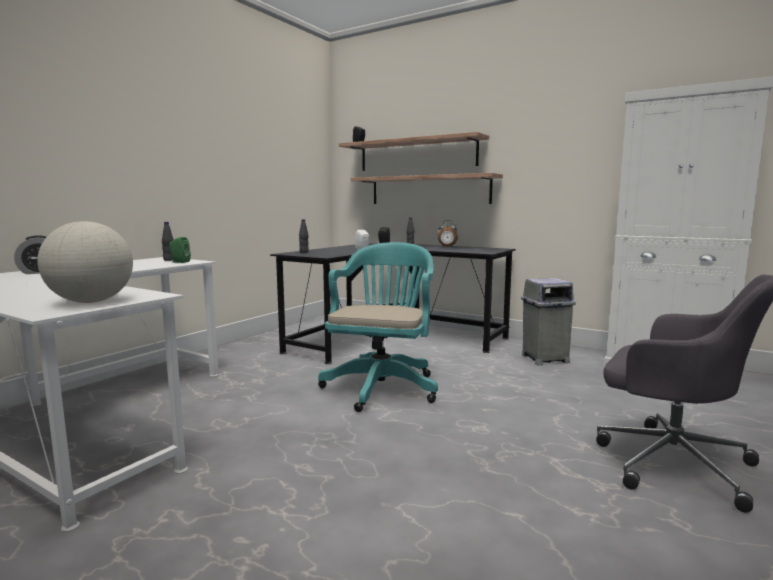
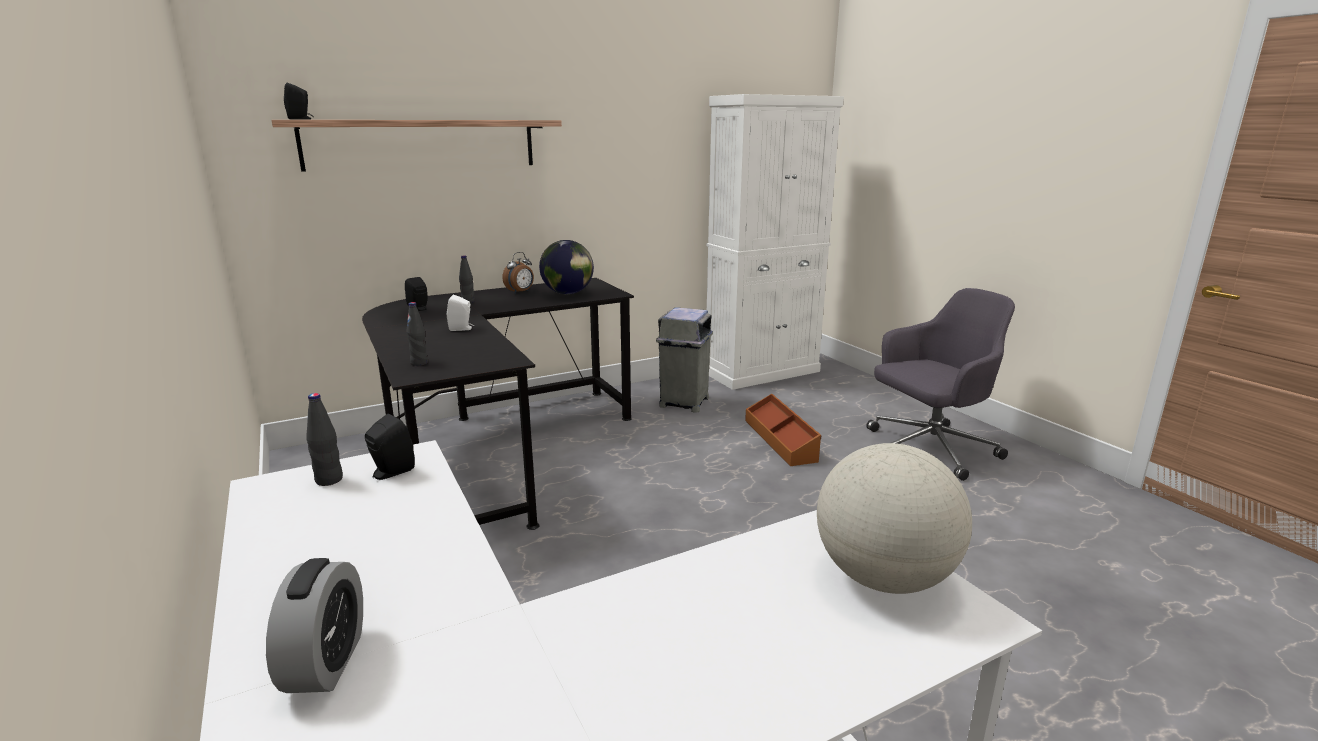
camera: 60 degrees left, 10 degrees up
green speaker [169,237,191,263] -> black speaker [365,414,415,480]
turquoise office chair [318,242,438,412] -> none
shelf [350,173,503,204] -> none
none -> globe [539,240,594,294]
none -> brown storage box [745,394,821,466]

